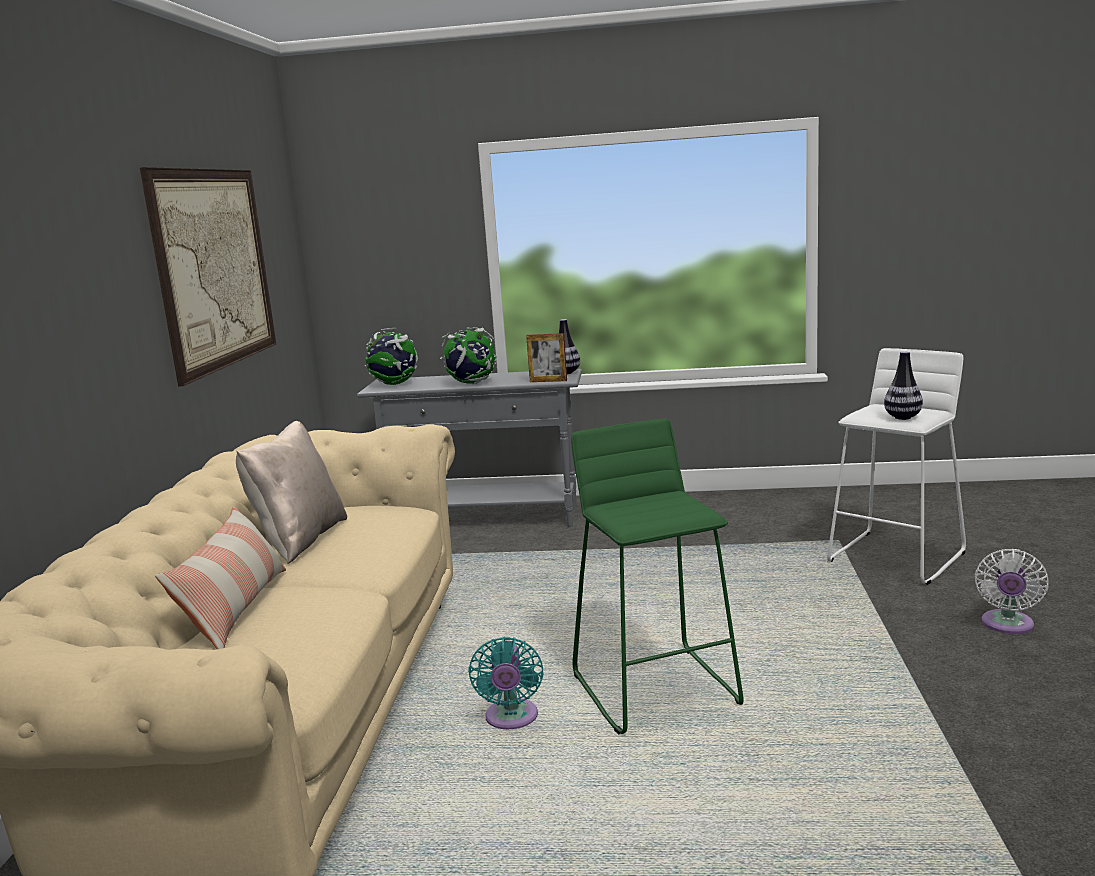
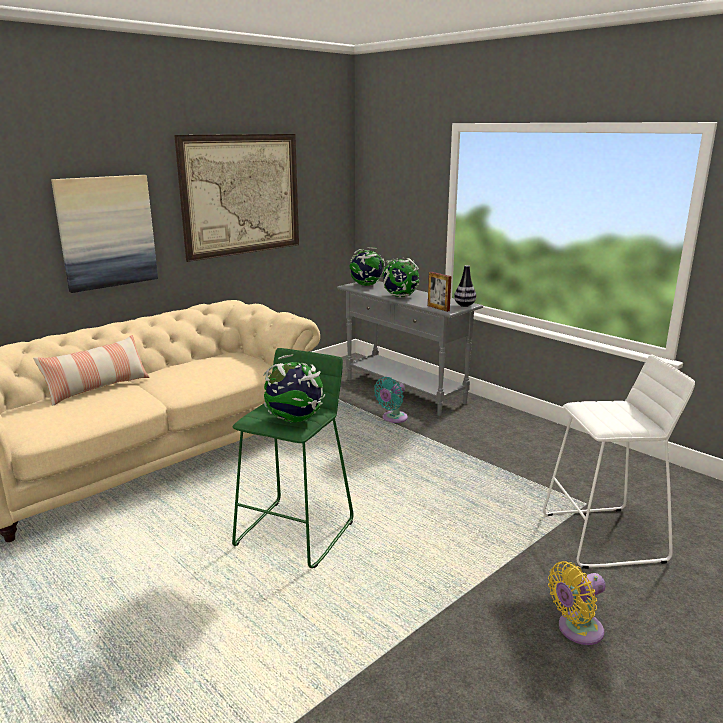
camera: 40 degrees right, 5 degrees up
beige pillow [236,421,347,564] -> none
turquoise fan [468,637,544,729] -> turquoise fan moved to [374,377,408,423]
vase [884,351,923,420] -> none
white fan [975,549,1049,634] -> yellow fan [548,561,606,645]
none -> picture [51,175,158,293]
none -> globe [263,354,326,423]

